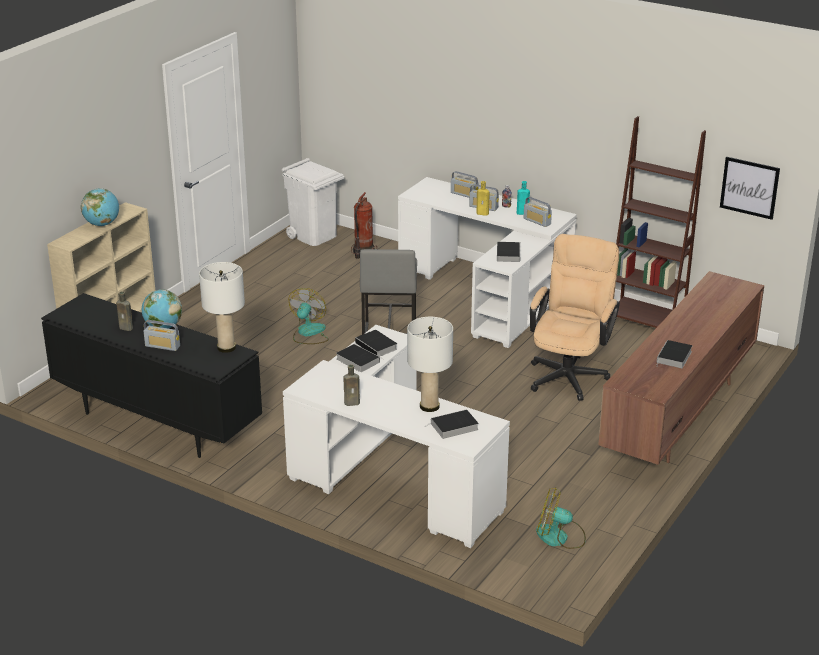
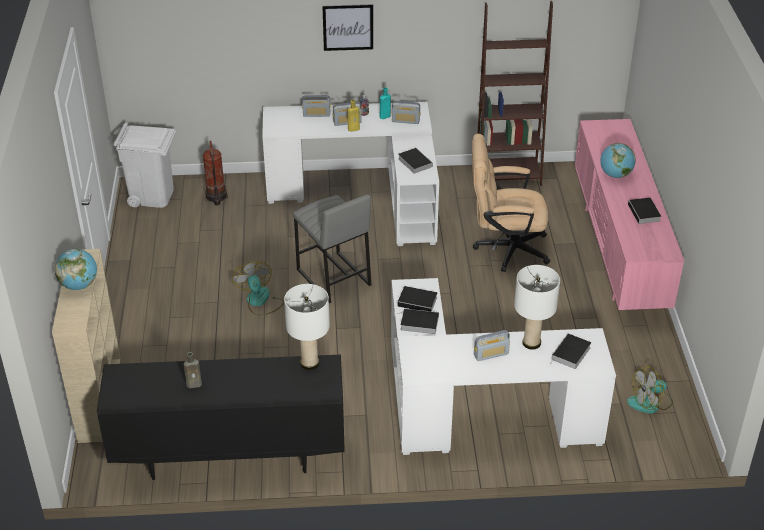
camera: 35 degrees left, 10 degrees up
globe [142,289,182,329] -> globe moved to [600,143,636,178]
radio [144,320,180,351] -> radio moved to [474,330,510,361]
brown bottle [344,364,360,406] -> none
beige office chair [530,234,620,401] -> beige office chair turned 75 degrees counterclockwise [472,134,550,272]
brown cabinet [598,271,764,465] -> pink cabinet [575,119,684,310]
picture [720,157,780,220] -> picture moved to [322,4,373,51]

